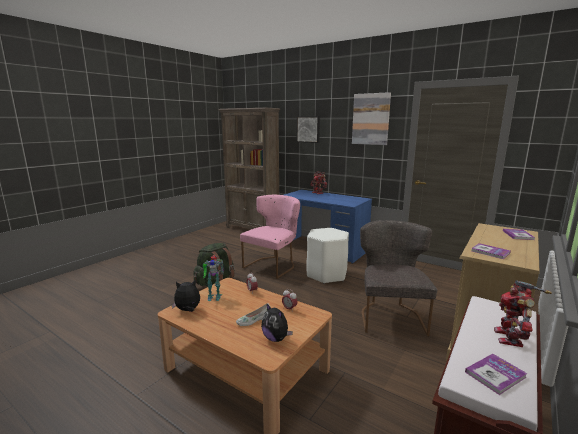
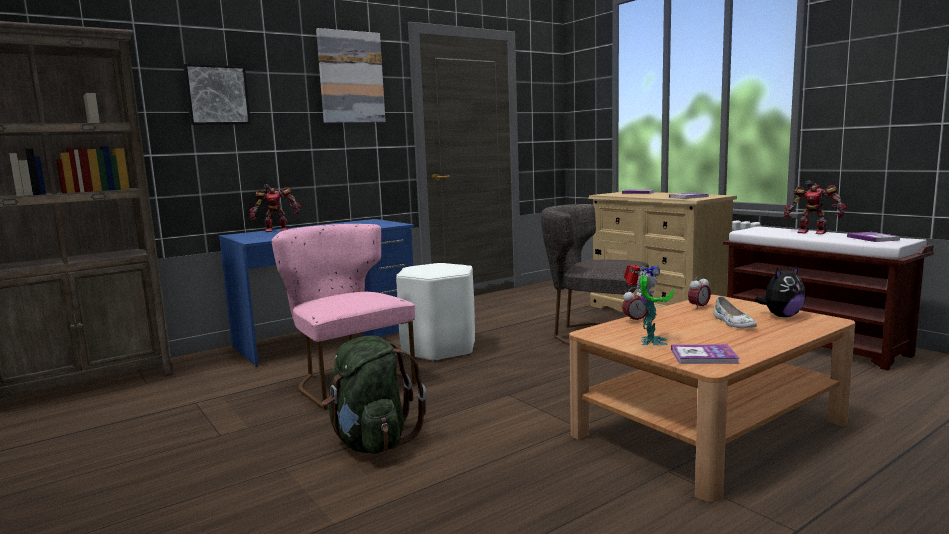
camera: 70 degrees left, 5 degrees down
plush toy [172,279,200,312] -> book [671,345,739,364]

